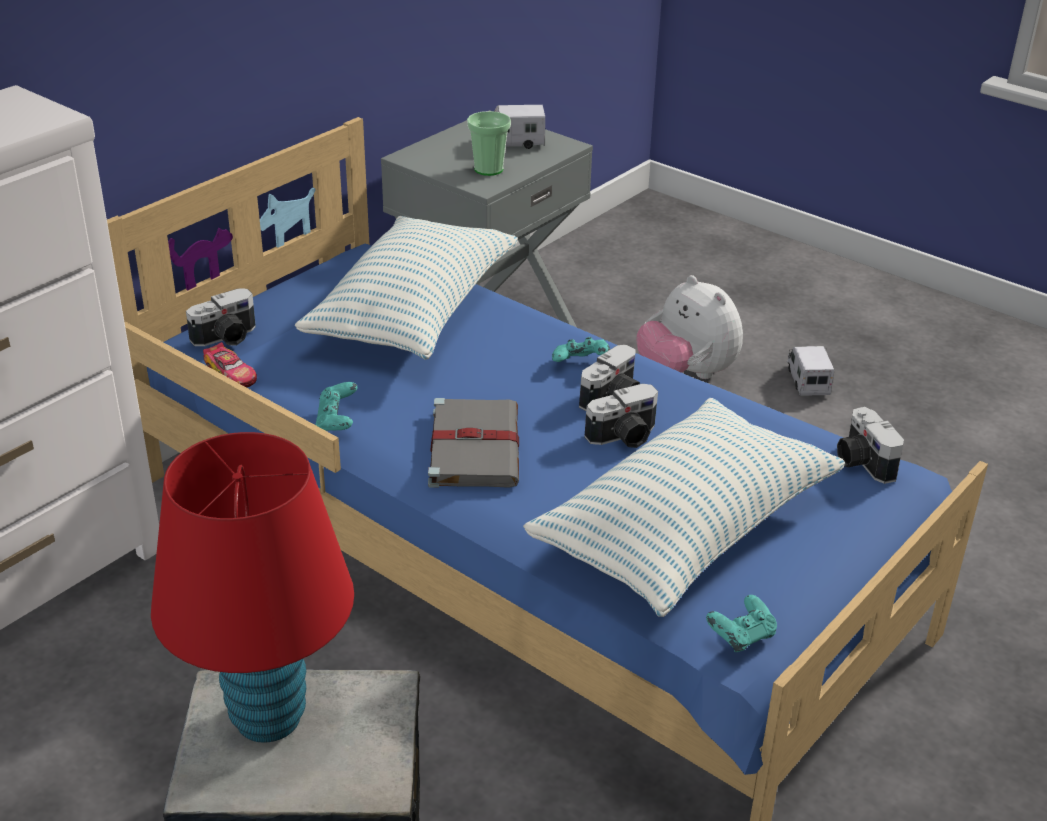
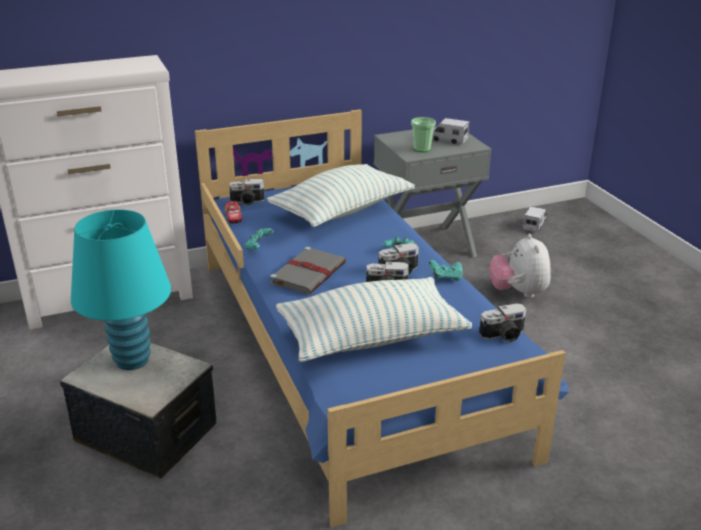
camera: 30 degrees right, 5 degrees down
red table lamp [151,432,354,743] -> turquoise table lamp [71,209,171,370]
turquoise game controller [706,595,777,652] -> turquoise game controller moved to [429,260,463,281]
toy truck [787,346,834,396] -> toy truck moved to [522,206,547,232]
camera [837,407,904,484] -> camera turned 120 degrees counterclockwise [479,303,527,342]

